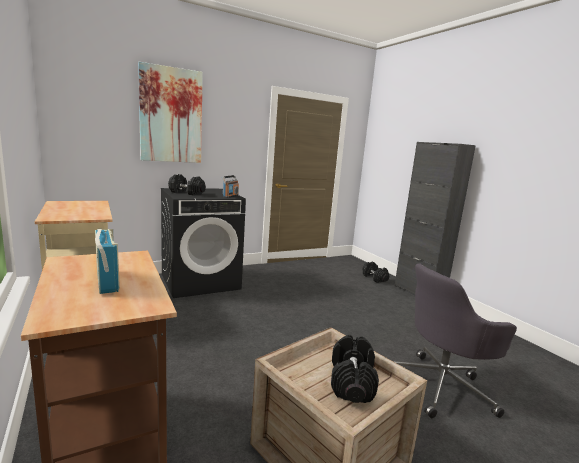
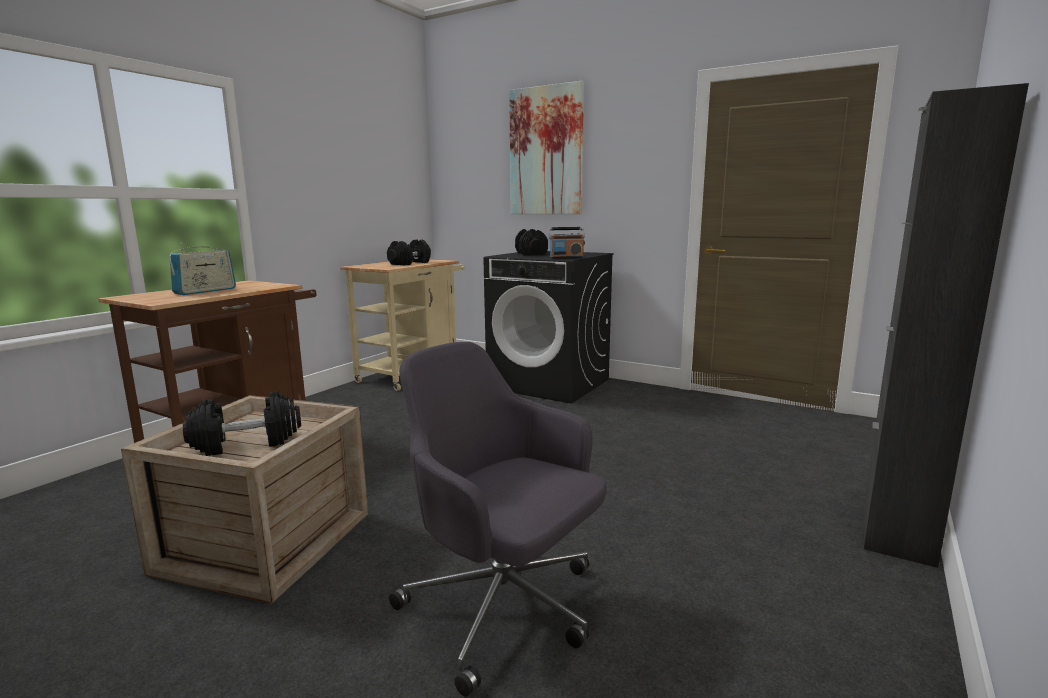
camera: 60 degrees right, 0 degrees up
black dumbbell [363,262,389,283] -> black dumbbell moved to [387,239,431,265]

